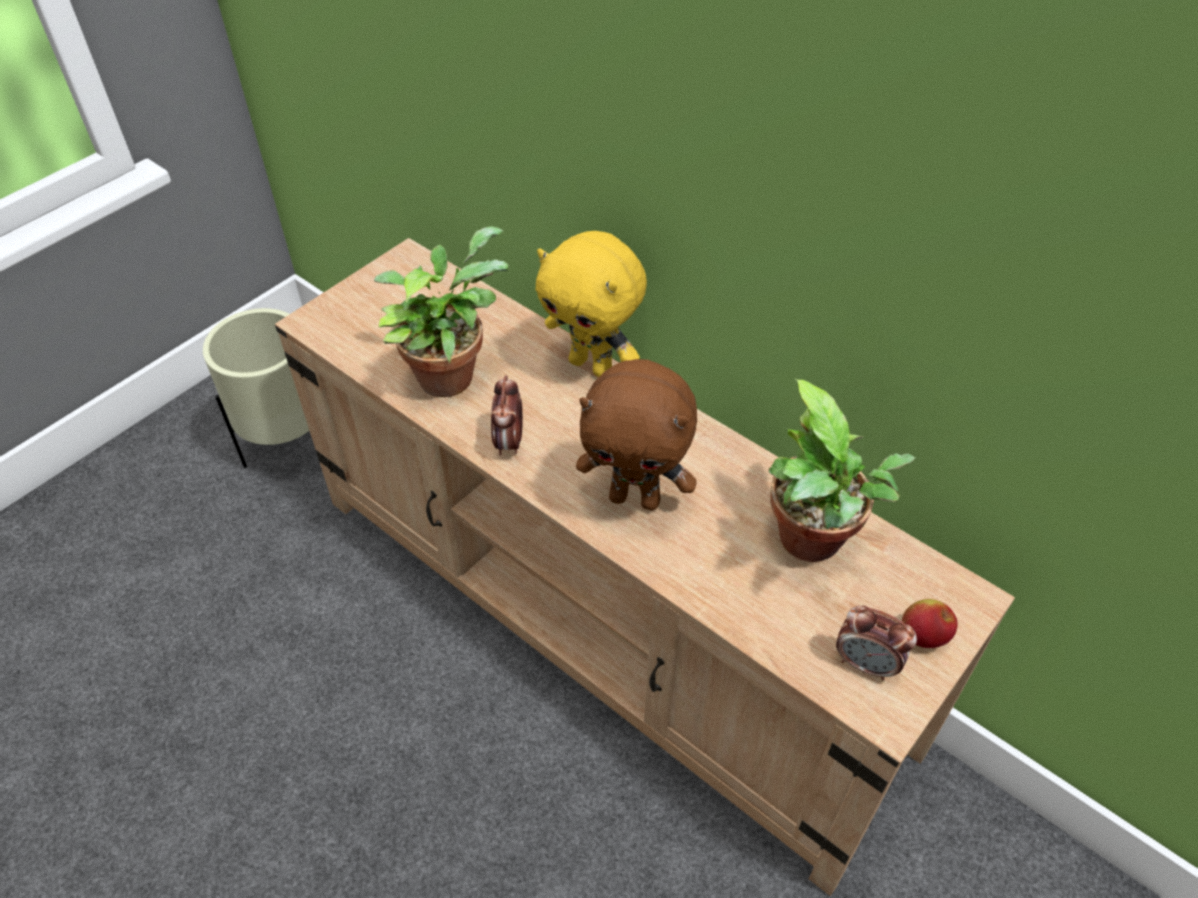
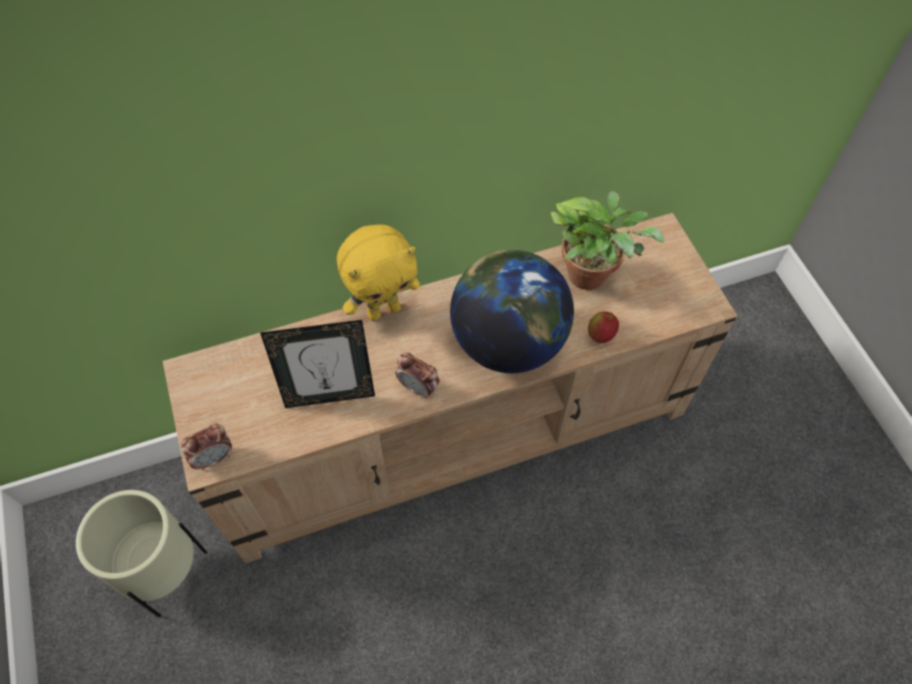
camera: 60 degrees left, 10 degrees up
potted plant [374,226,508,397] -> picture frame [260,320,375,408]
brown plush toy [576,359,697,510] -> globe [450,249,574,373]
alarm clock [836,606,917,681] -> alarm clock moved to [180,424,232,471]
apple [902,599,958,648] -> apple moved to [588,312,619,343]

